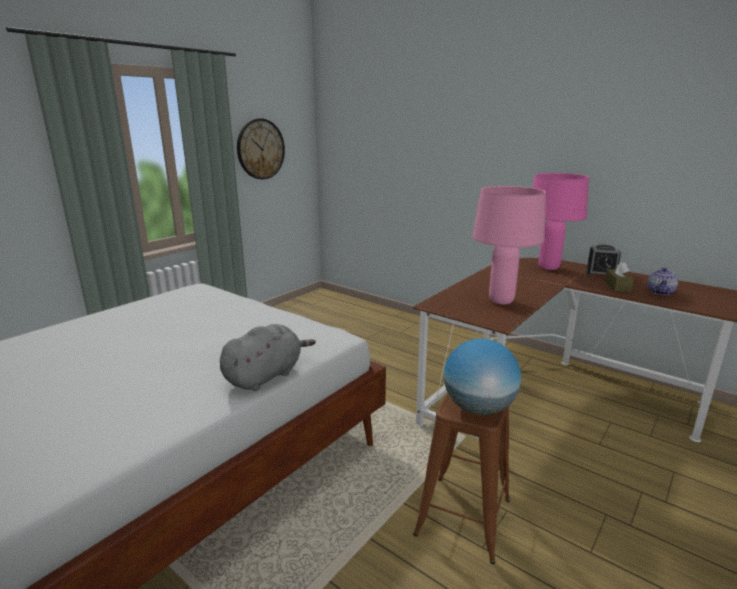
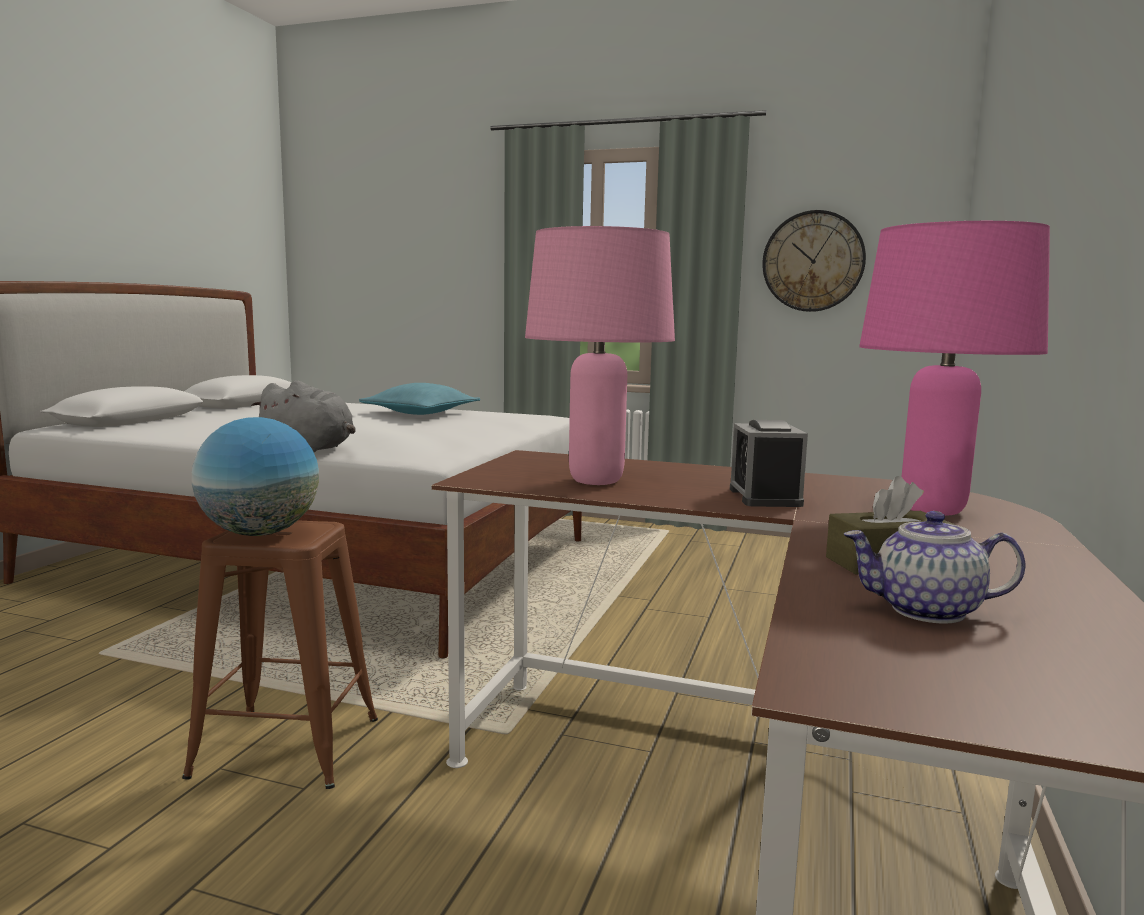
camera: 70 degrees right, 10 degrees down
alarm clock [585,245,621,276] -> alarm clock moved to [730,420,808,507]
none -> turquoise pillow [359,383,480,415]

